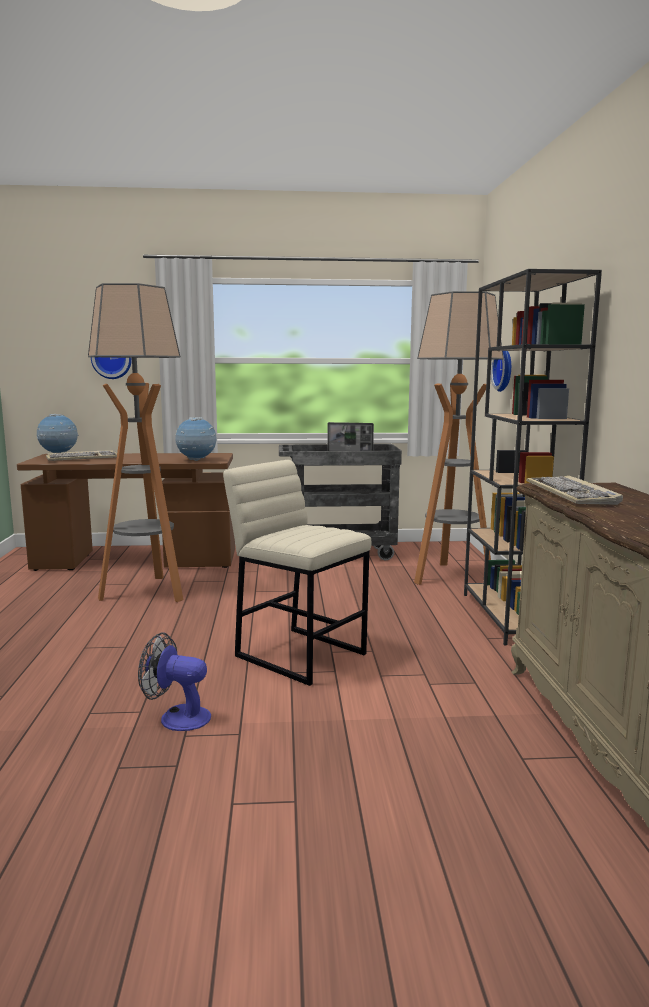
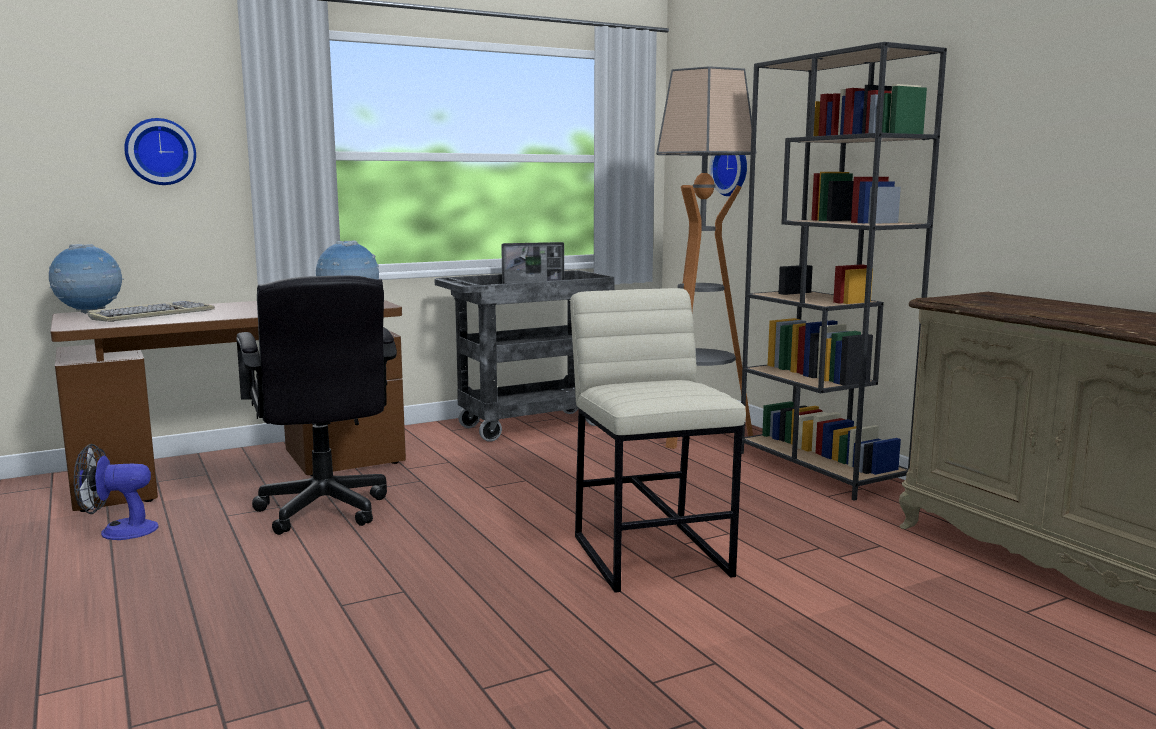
camera: 25 degrees left, 0 degrees up
floor lamp [88,283,183,602] -> black office chair [236,275,397,535]
fan [138,632,211,731] -> fan moved to [74,444,158,540]
beige chair [223,460,372,686] -> beige chair turned 60 degrees clockwise [570,288,746,593]
keyboard [526,475,623,505] -> none

